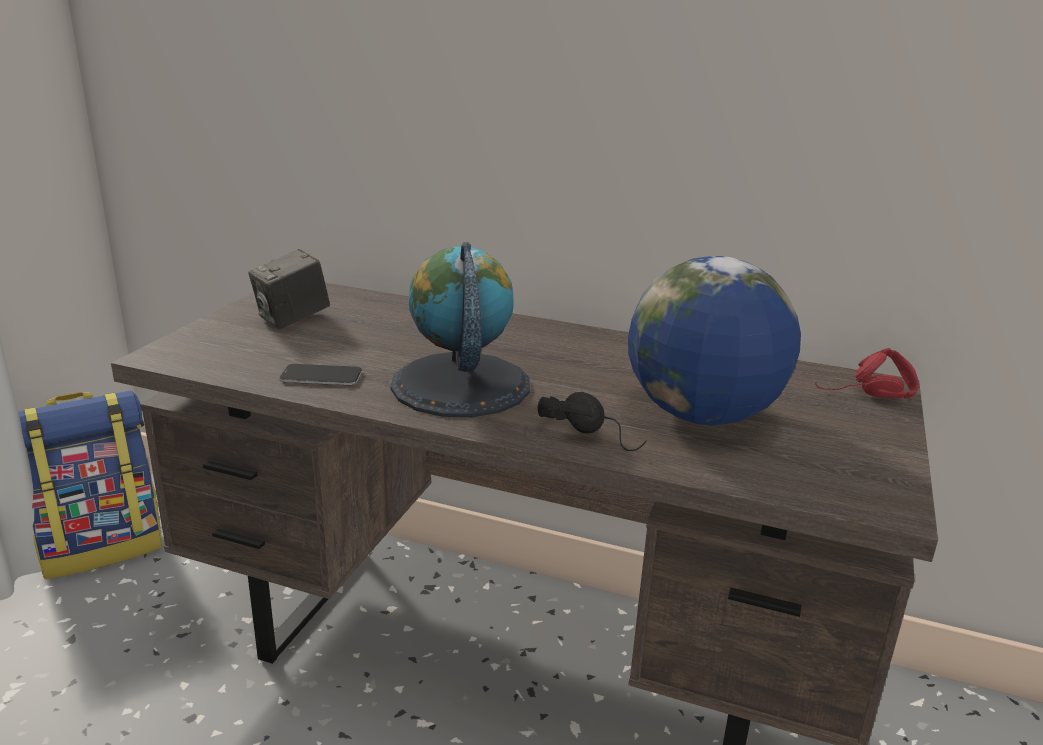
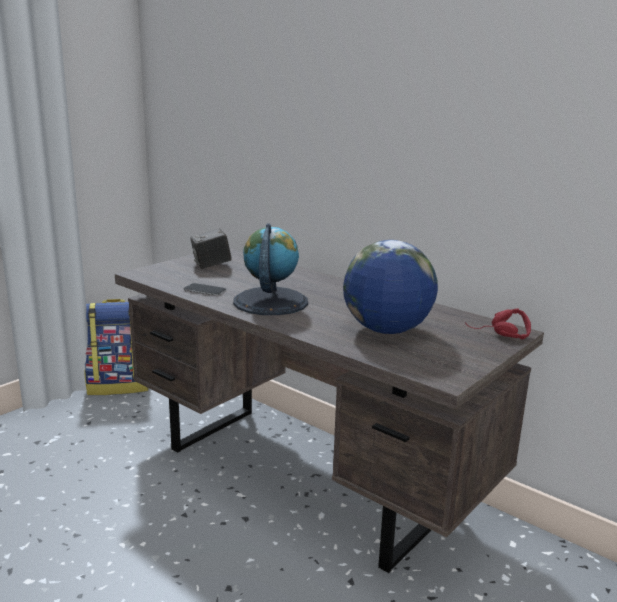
camera: 20 degrees right, 5 degrees down
black headphones [537,392,647,451] -> none

